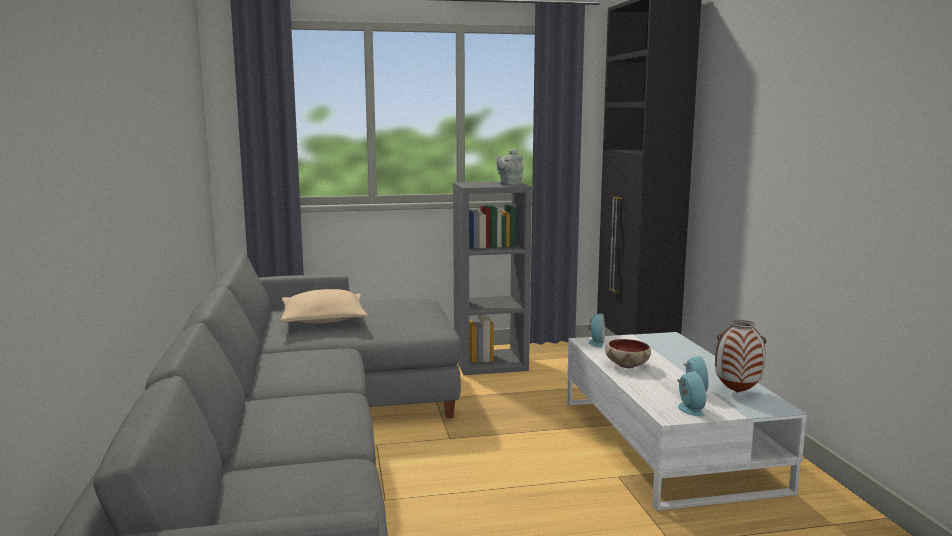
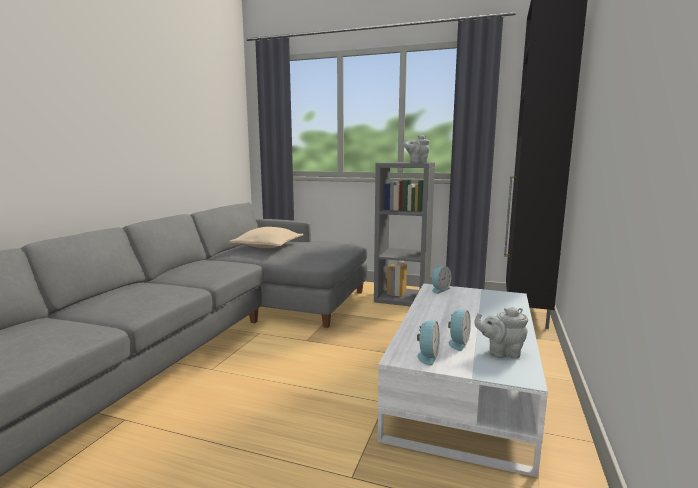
camera: 30 degrees right, 0 degrees up
bowl [605,339,651,368] -> none
vase [715,320,766,393] -> grey teapot [474,307,528,359]

